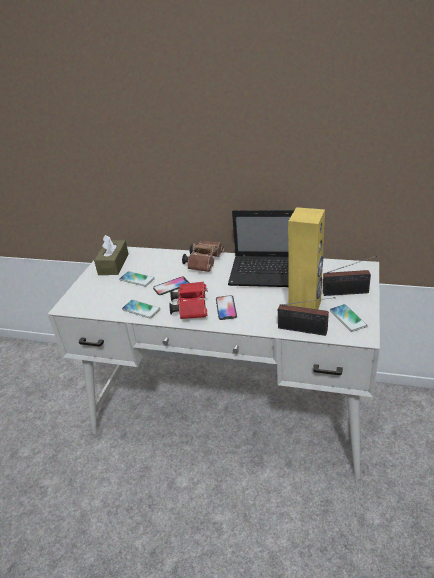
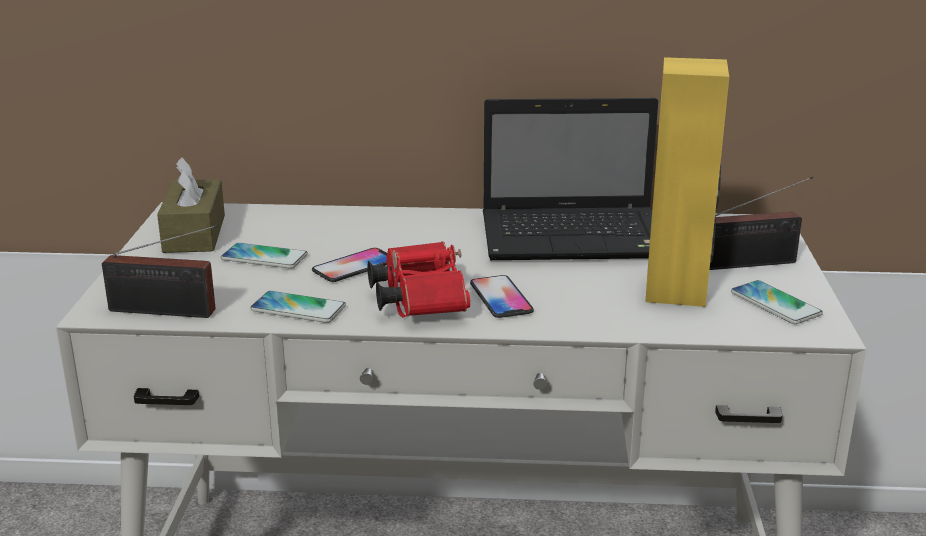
camera: 15 degrees left, 10 degrees down
brown binoculars [182,241,224,272] -> none
radio [278,297,336,336] -> radio moved to [102,225,218,318]

